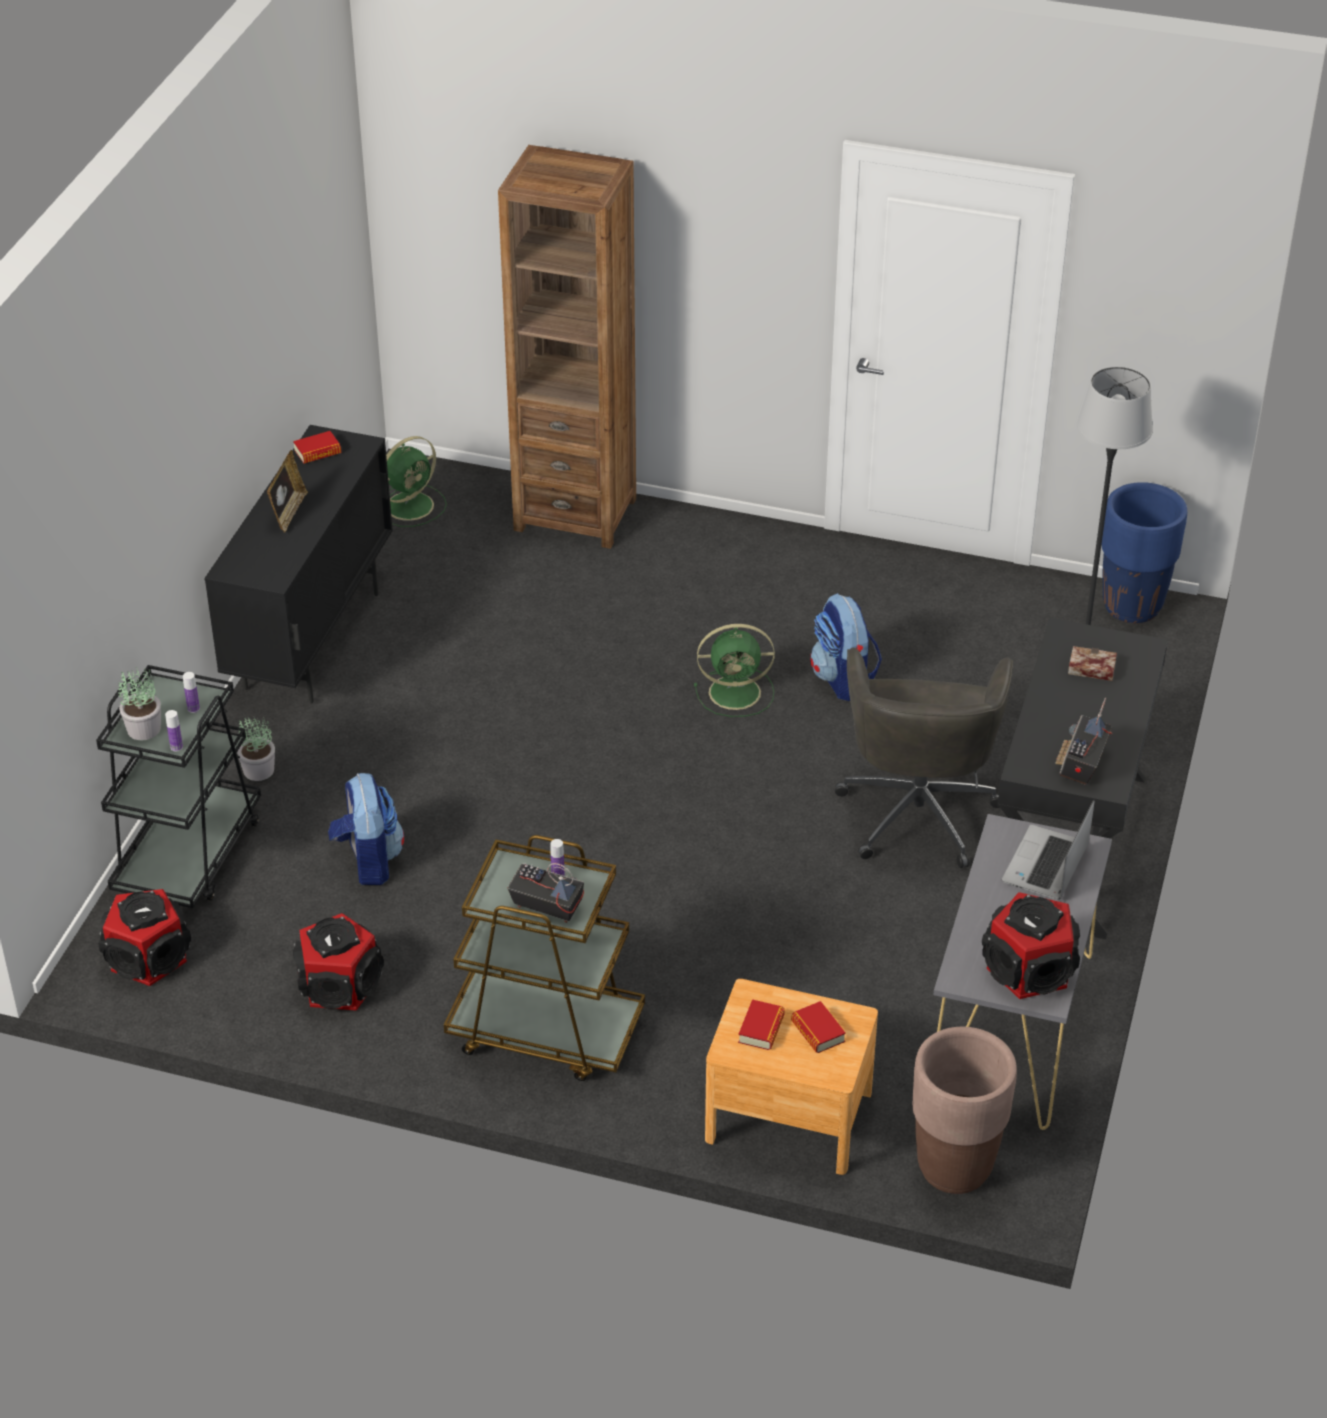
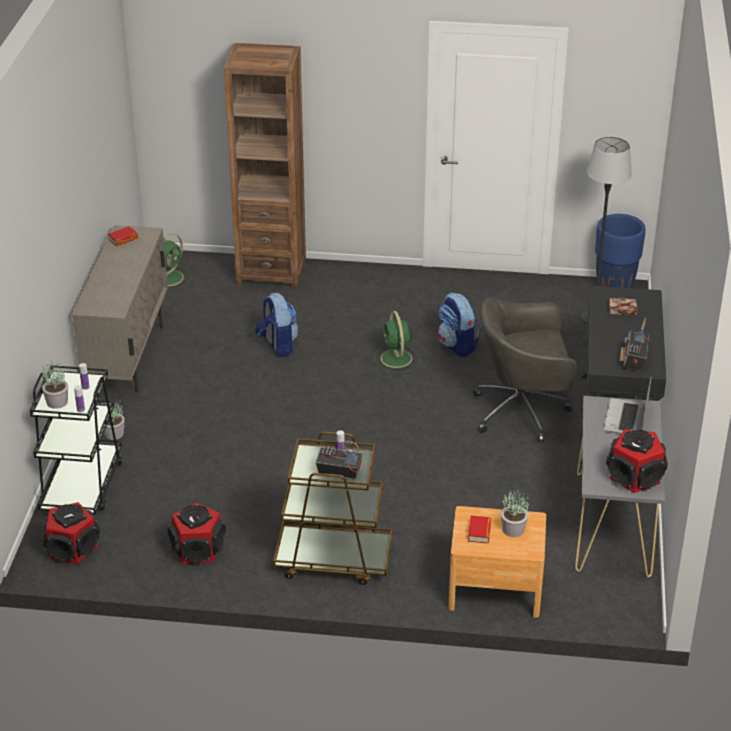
camera: 10 degrees left, 5 degrees down
black cabinet [204,425,393,703] -> beige cabinet [72,225,168,393]
picture frame [267,450,308,533] -> none
backpack [328,773,404,885] -> backpack moved to [255,293,298,357]
green fan [694,624,775,717] -> green fan turned 90 degrees clockwise [374,311,421,373]
book [791,1001,846,1053] -> potted plant [501,488,529,537]
grey office chair [835,647,1013,868] -> grey office chair turned 90 degrees clockwise [473,297,577,442]
brown planter [912,1027,1017,1194] -> none

